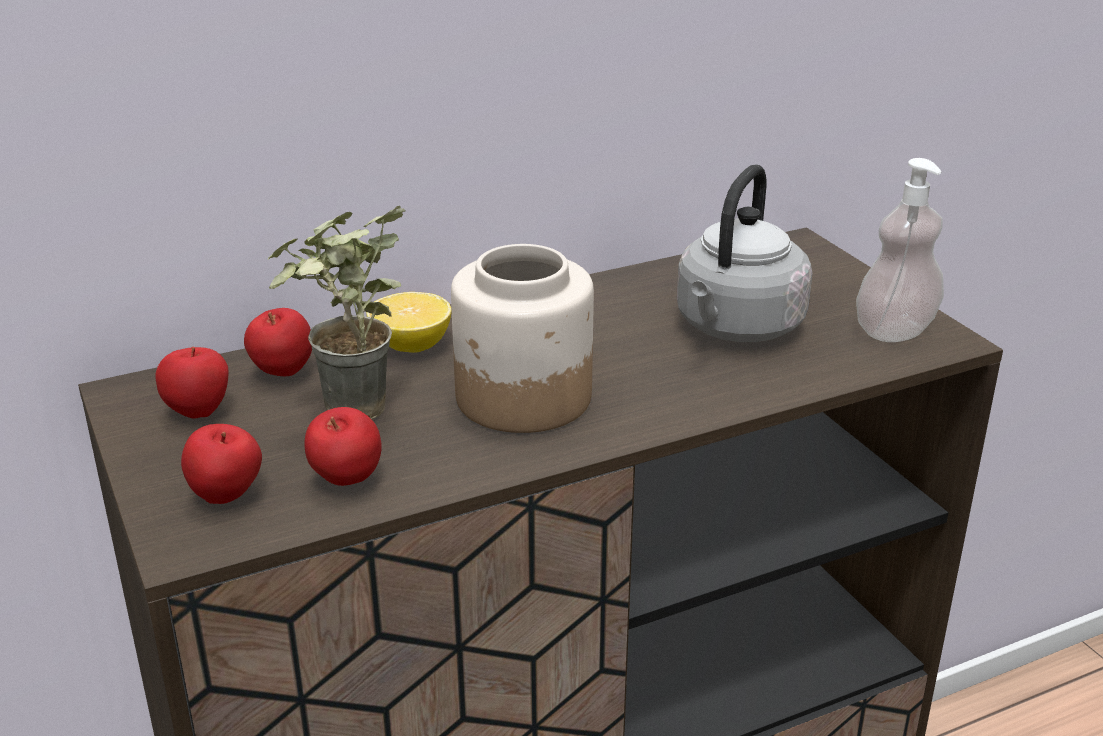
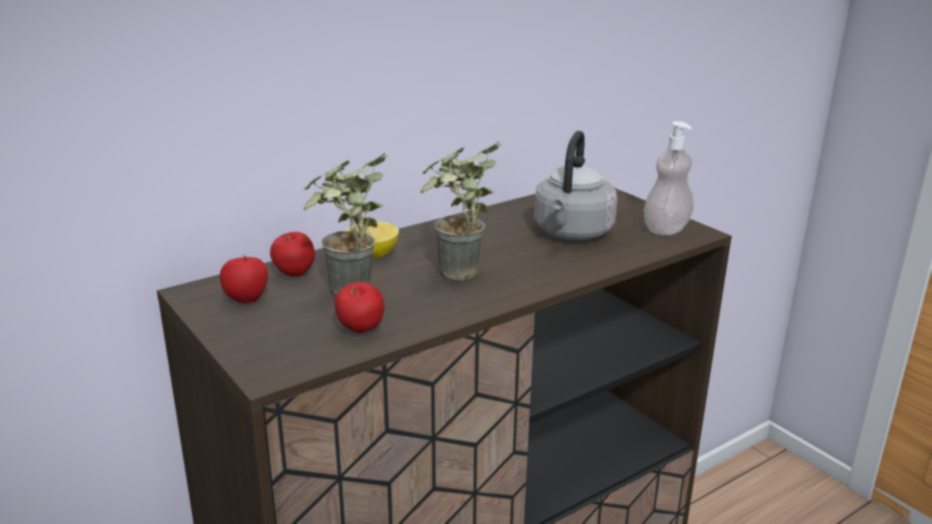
camera: 10 degrees left, 5 degrees down
apple [181,424,262,504] -> none
jar [451,244,594,433] -> potted plant [420,141,501,281]

